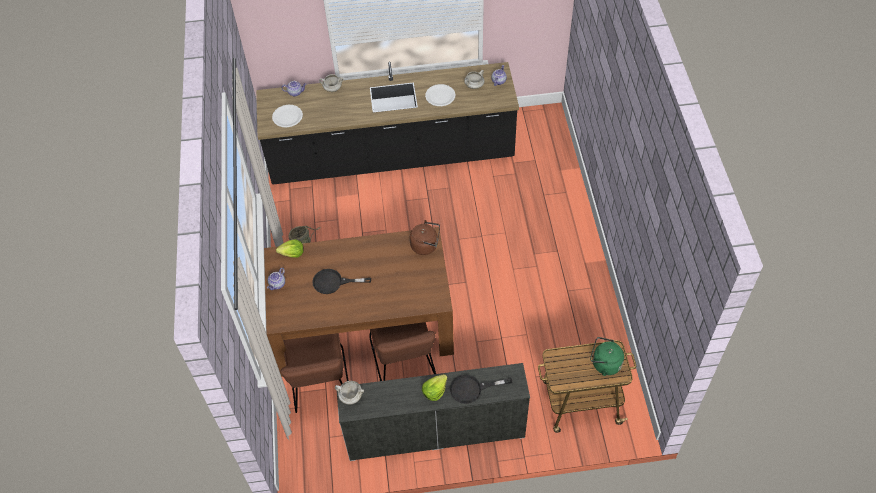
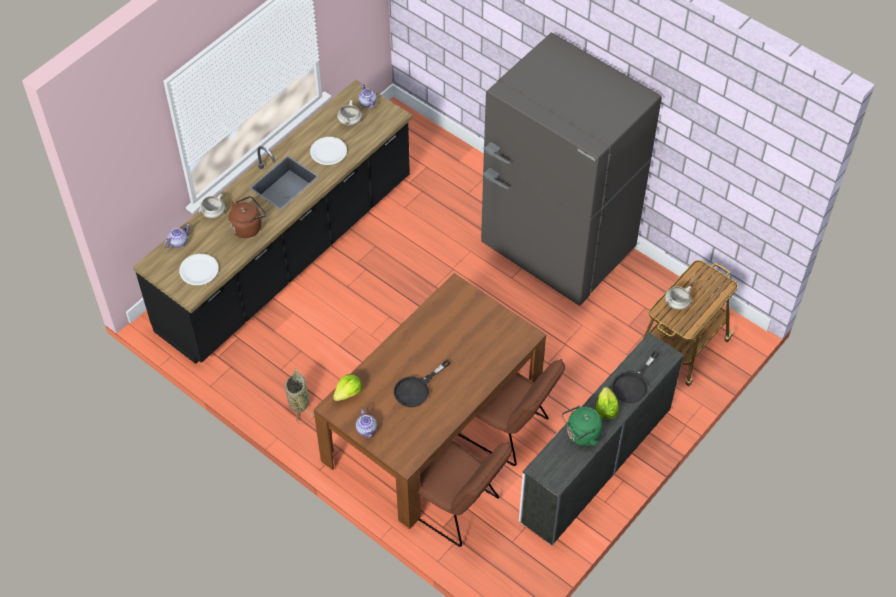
camera: 45 degrees left, 0 degrees up
white cooking pot [335,381,364,404] -> white cooking pot moved to [665,286,692,310]
brown kettle [410,220,440,255] -> brown kettle moved to [229,196,266,238]
green kettle [590,337,624,376] -> green kettle moved to [562,406,602,446]
none -> grey fridge [481,33,662,306]

